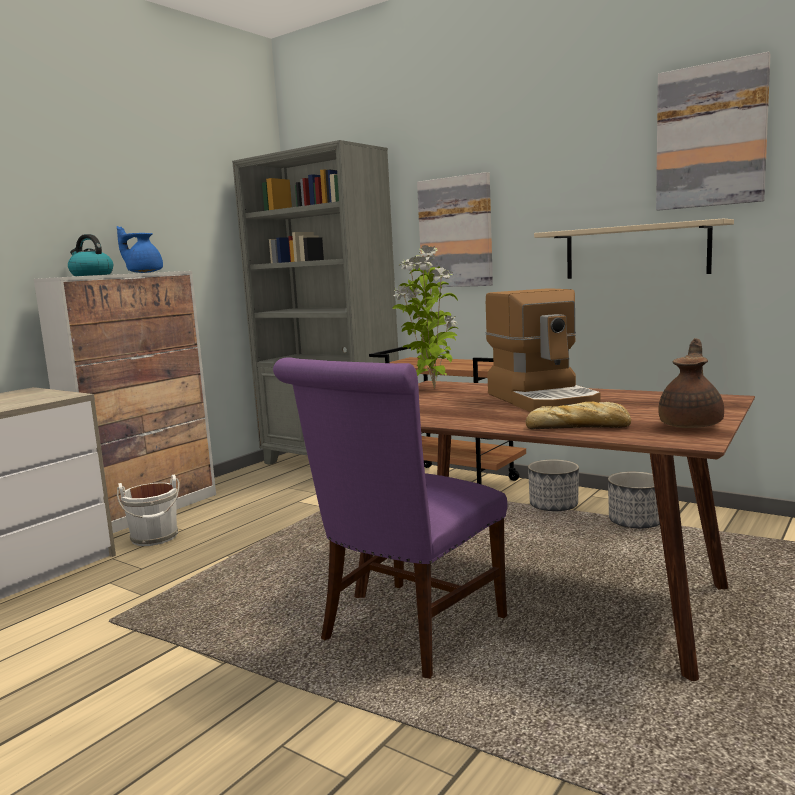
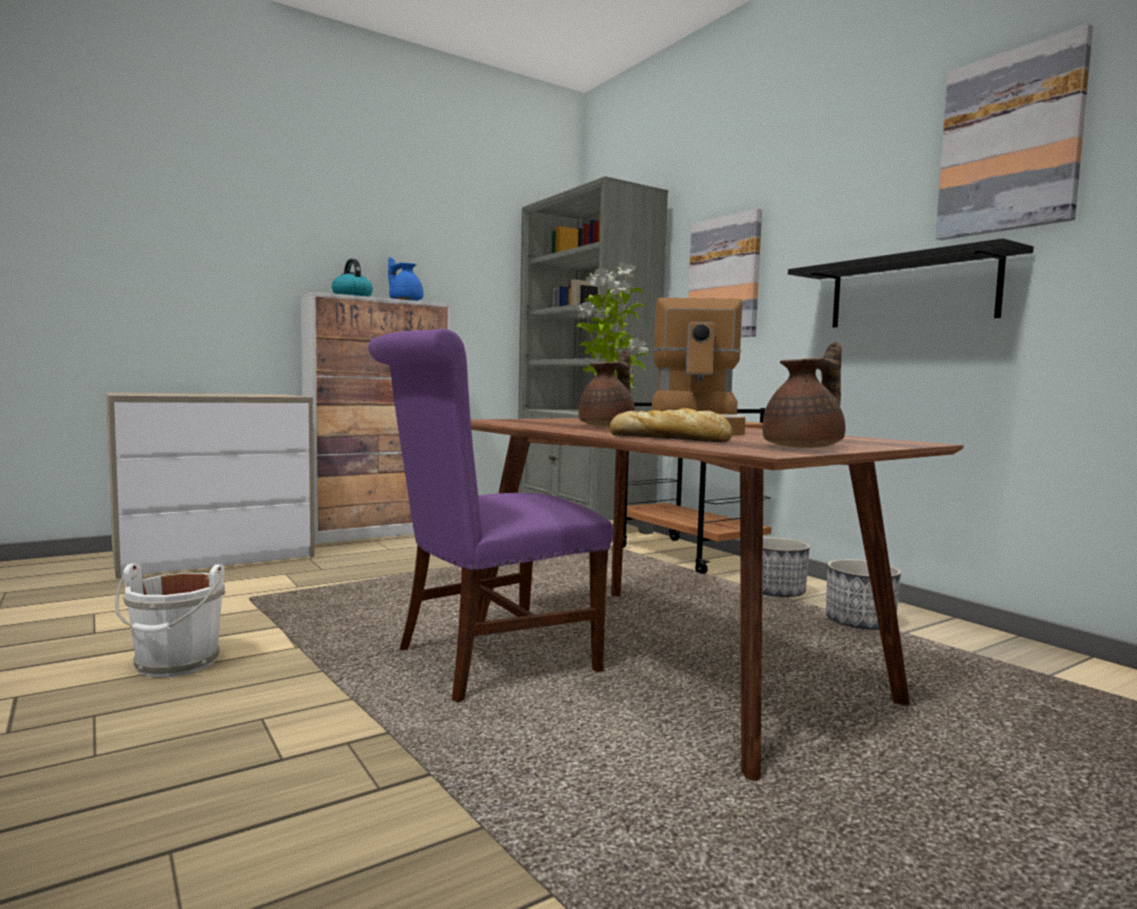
camera: 20 degrees right, 5 degrees down
white bucket [117,474,180,546] -> white bucket moved to [115,564,225,677]
beige shelf [534,218,734,279] -> black shelf [788,238,1034,328]
none -> brown teapot [578,350,635,426]

